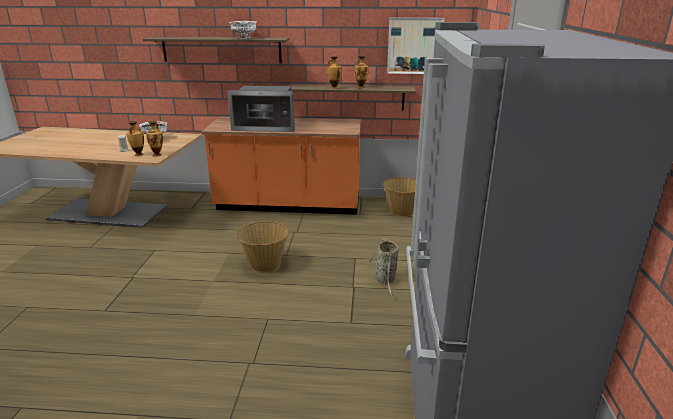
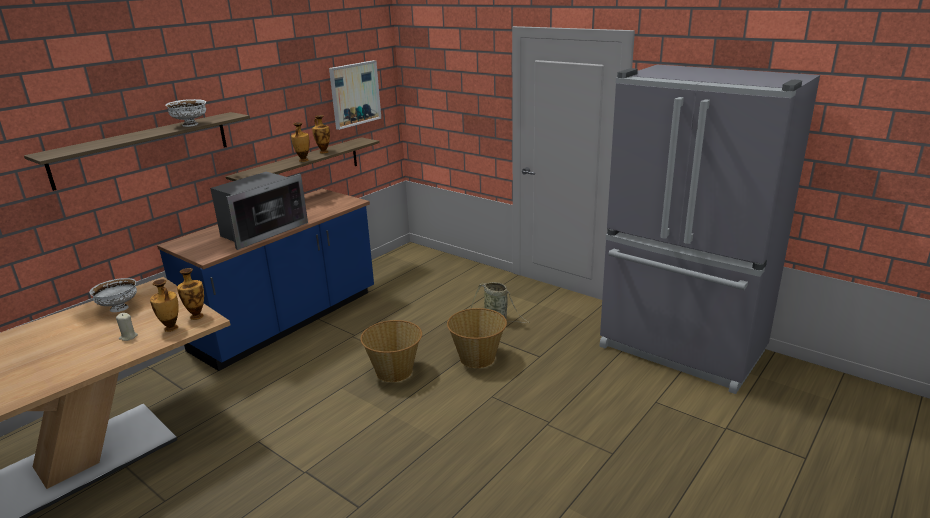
camera: 55 degrees left, 0 degrees up
orange counter [202,116,361,215] -> blue counter [157,189,374,371]
basket [383,177,416,217] -> basket moved to [447,308,507,368]

